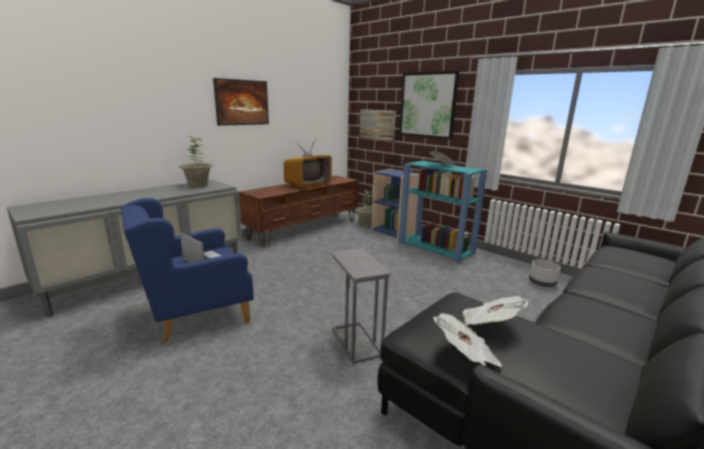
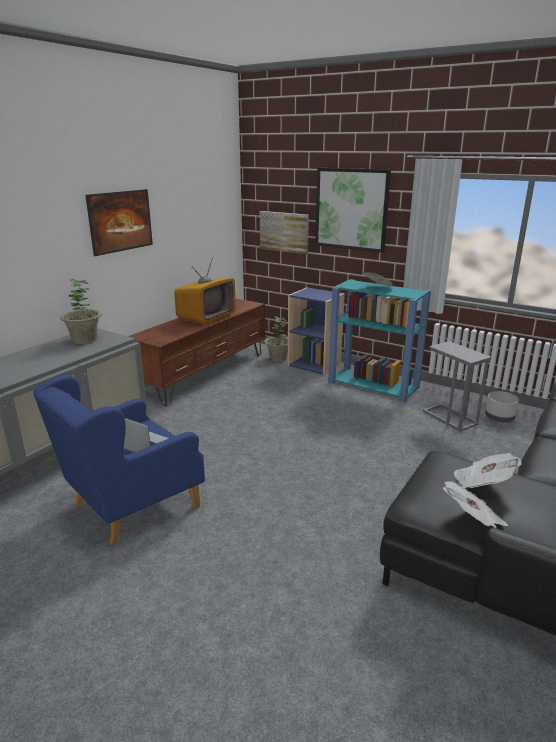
camera: 10 degrees left, 5 degrees up
grey side table [331,248,391,364] -> grey side table moved to [423,341,492,432]

